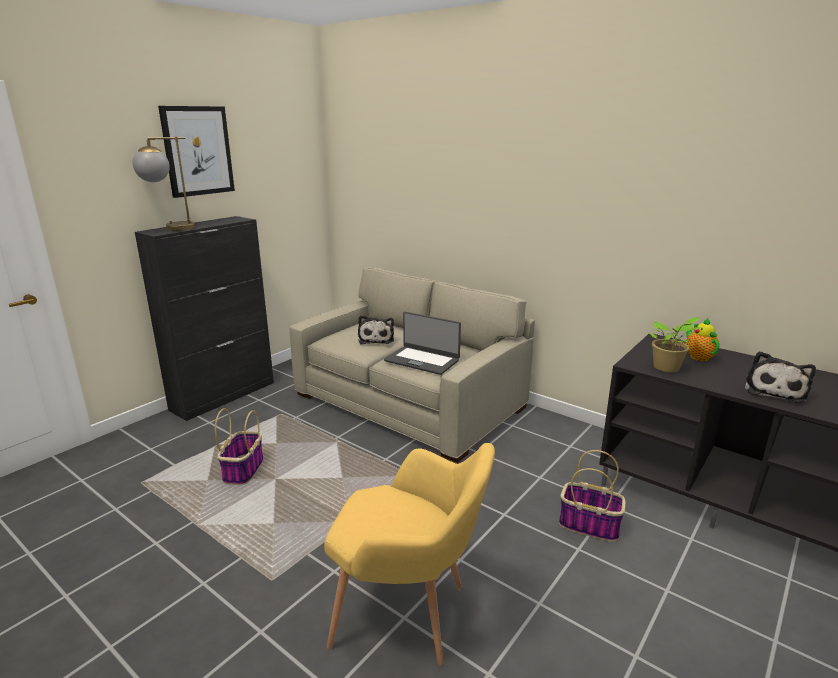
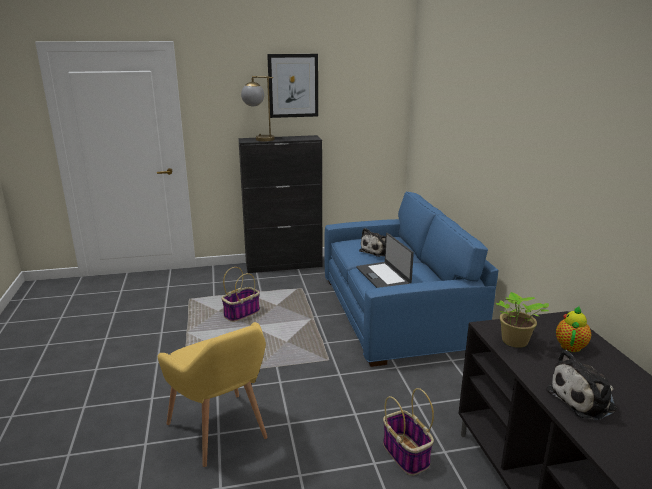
camera: 40 degrees right, 0 degrees up
beige sofa [290,267,535,463] -> blue sofa [325,191,498,367]

